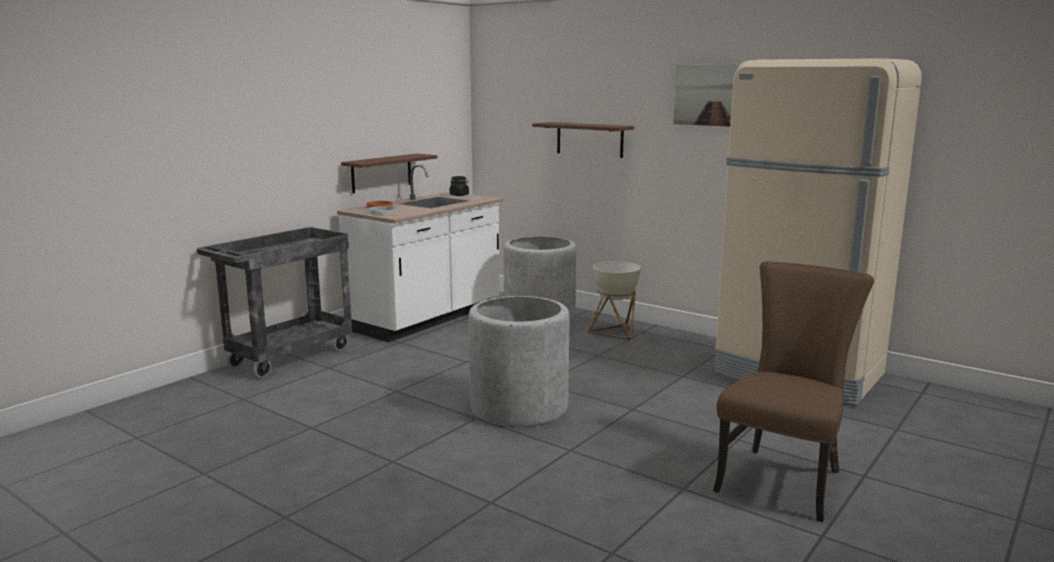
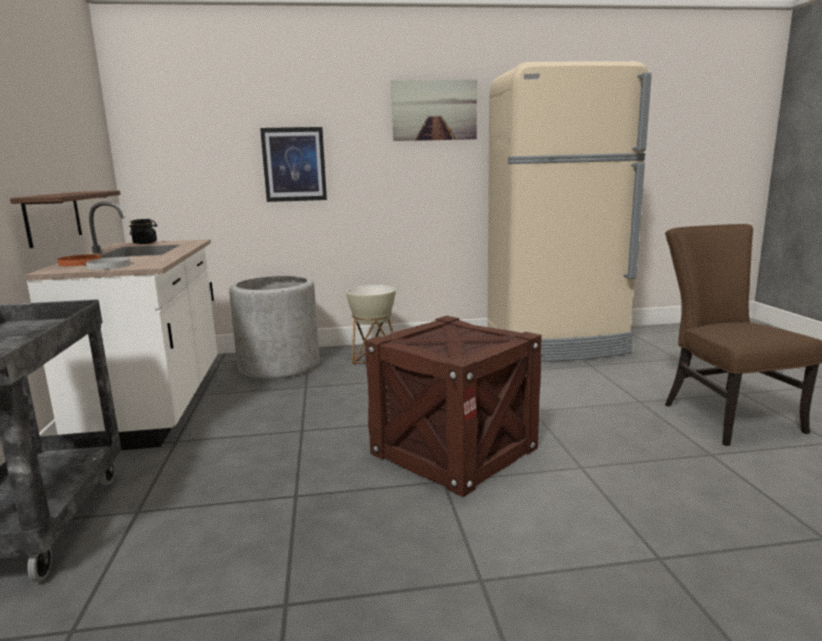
camera: 45 degrees left, 0 degrees up
grey planter [468,296,570,427] -> crate [365,316,542,497]
brown shelf [532,122,634,158] -> picture [260,127,327,202]

